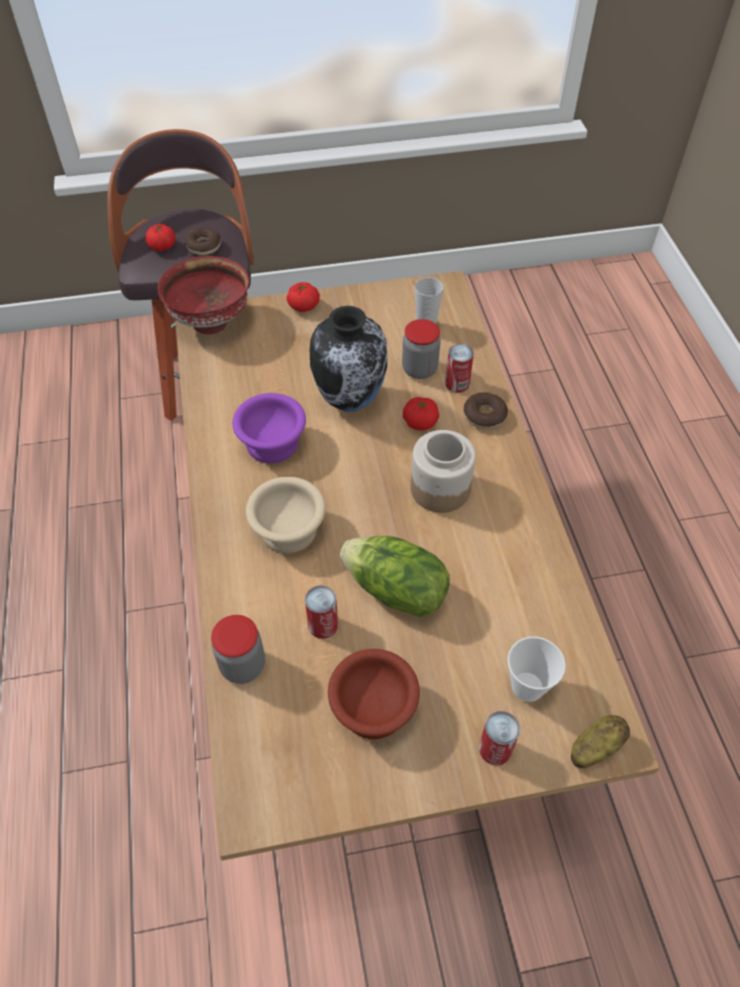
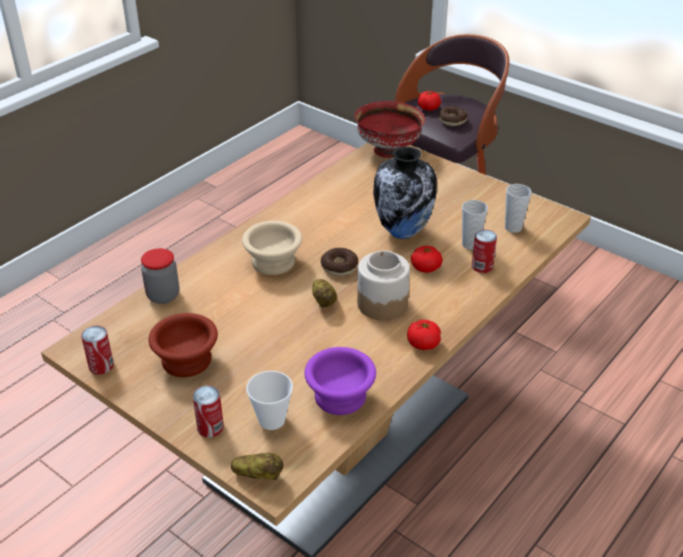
camera: 50 degrees right, 15 degrees down
purple bowl [232,393,306,463] -> purple bowl moved to [305,347,376,415]
tomato [286,282,320,312] -> tomato moved to [407,320,441,350]
can [305,585,338,639] -> can moved to [81,326,114,375]
lettuce [340,536,450,617] -> none
jar [402,319,441,379] -> cup [462,200,488,250]
donut [463,392,508,429] -> donut moved to [321,248,358,276]
none -> potato [312,279,337,308]

